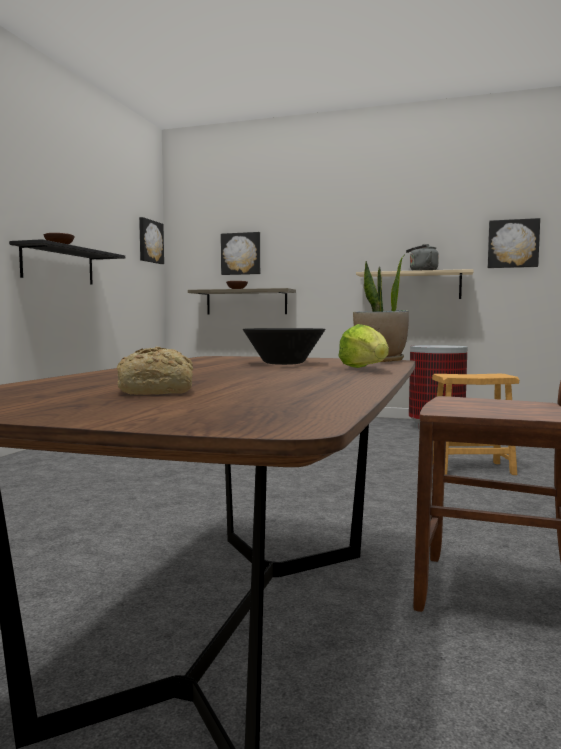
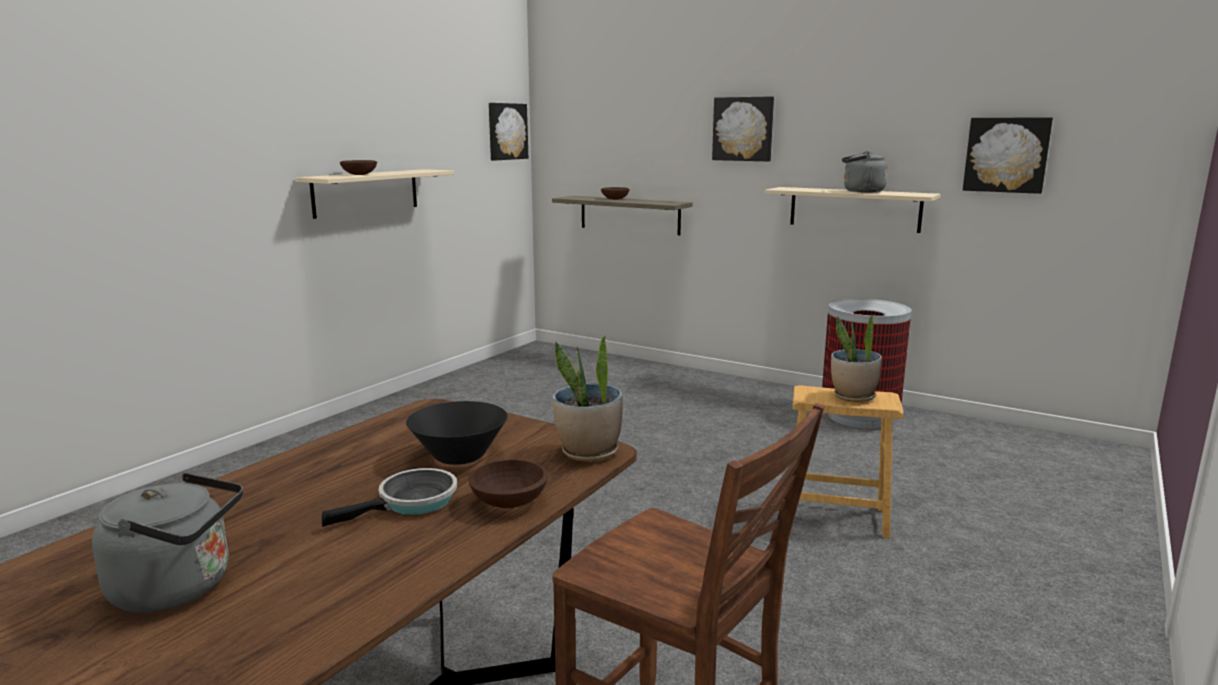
camera: 15 degrees right, 10 degrees up
black shelf [9,239,125,284] -> beige shelf [296,169,454,219]
bread [117,347,193,395] -> grey kettle [92,473,243,612]
picture [221,232,260,275] -> picture moved to [712,96,774,162]
lettuce [338,324,389,368] -> brown bowl [468,460,548,508]
none -> frying pan [322,468,457,527]
none -> potted plant [831,315,882,402]

